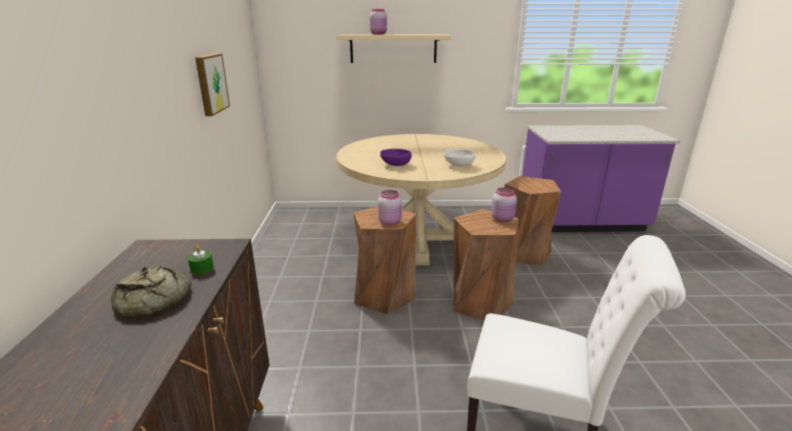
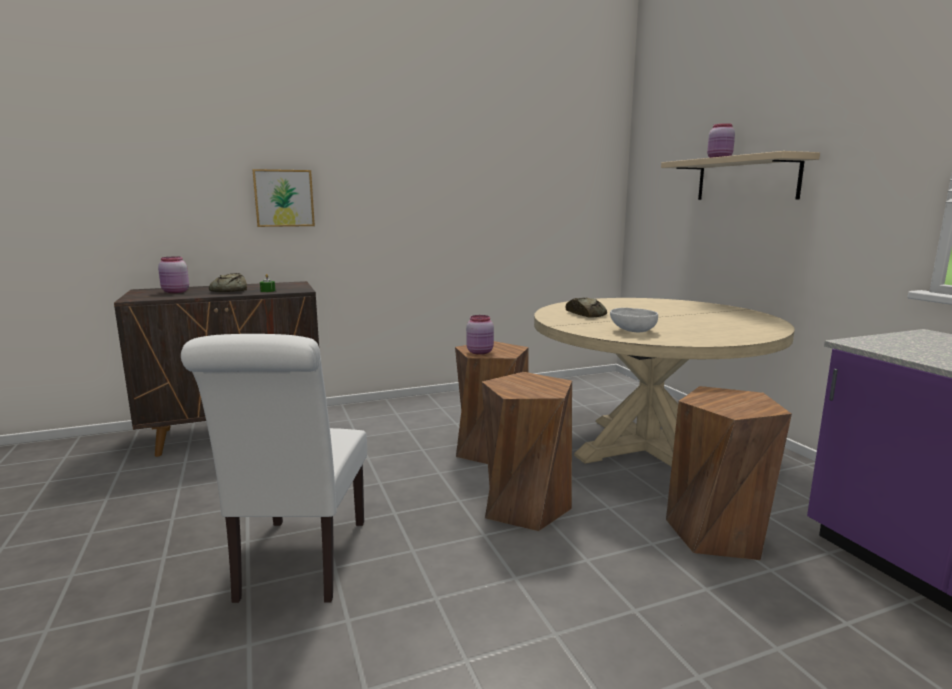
camera: 70 degrees right, 10 degrees down
picture [195,54,230,116] -> picture moved to [252,169,315,227]
purple bowl [380,149,412,166] -> bread [566,298,607,317]
pink jar [491,187,517,222] -> pink jar moved to [158,256,189,293]

